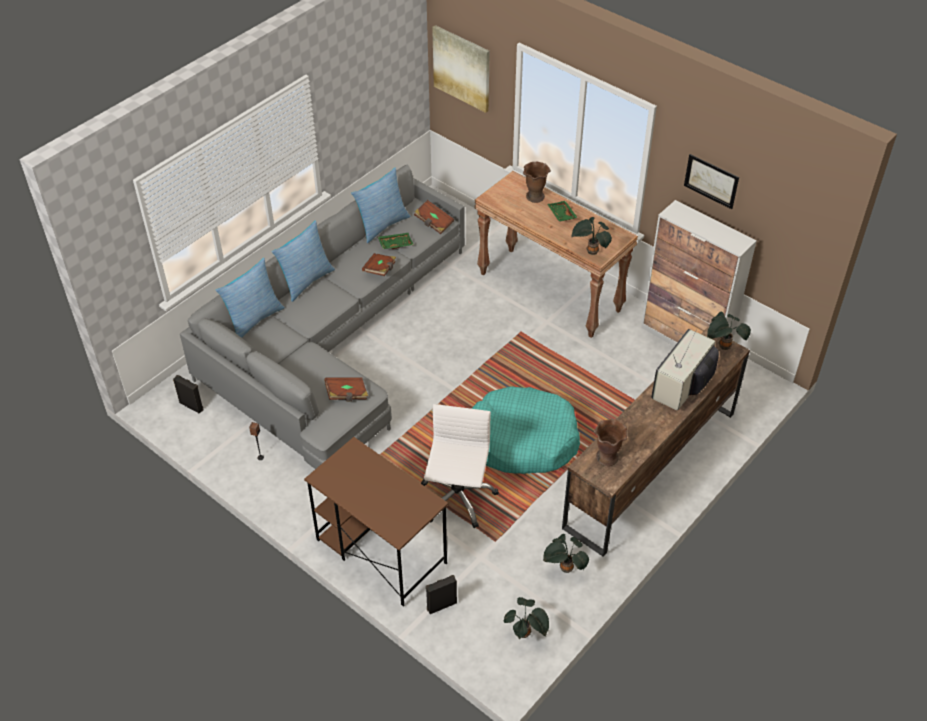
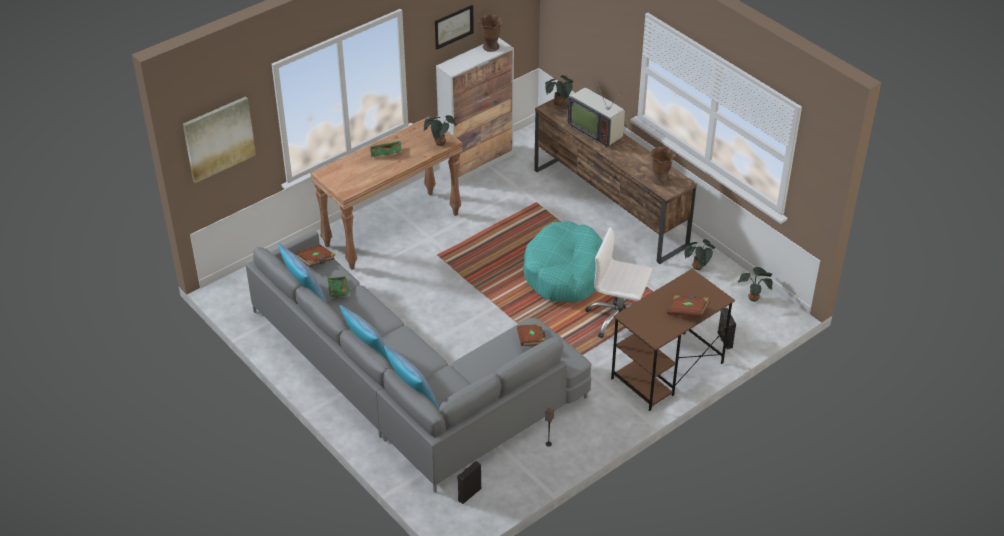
camera: 80 degrees left, 5 degrees down
brown book [362,253,396,276] -> brown book moved to [667,295,710,317]
brown vase [523,162,551,203] -> brown vase moved to [478,14,503,52]

